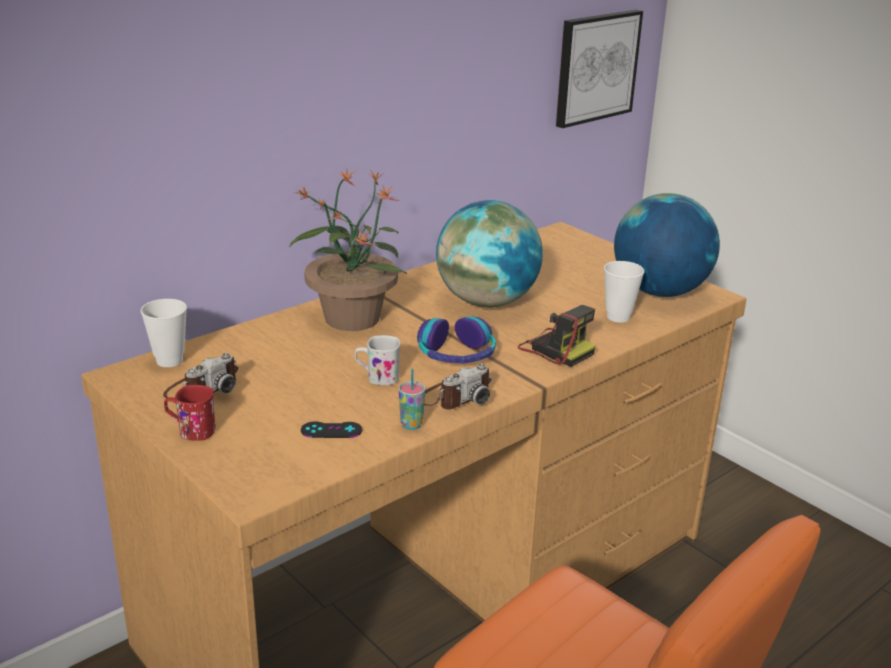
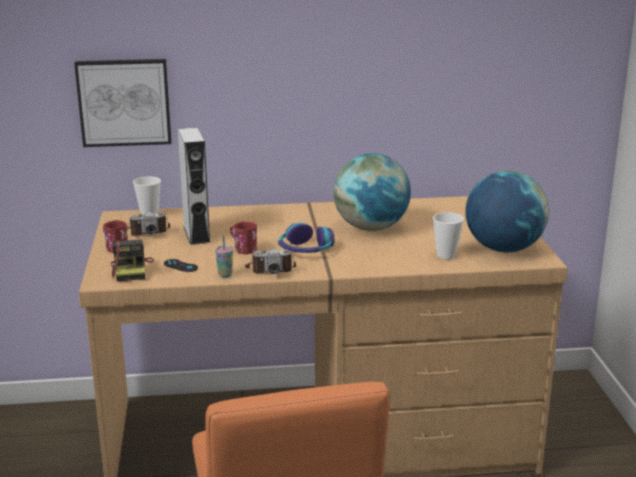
camera: 35 degrees right, 5 degrees down
potted plant [289,169,407,331] -> none
white mug [355,335,400,385] -> red mug [230,221,257,254]
camera [518,305,596,367] -> camera moved to [111,240,154,281]
picture [556,10,643,128] -> picture moved to [74,59,172,147]
none -> grey speaker [178,127,211,245]

